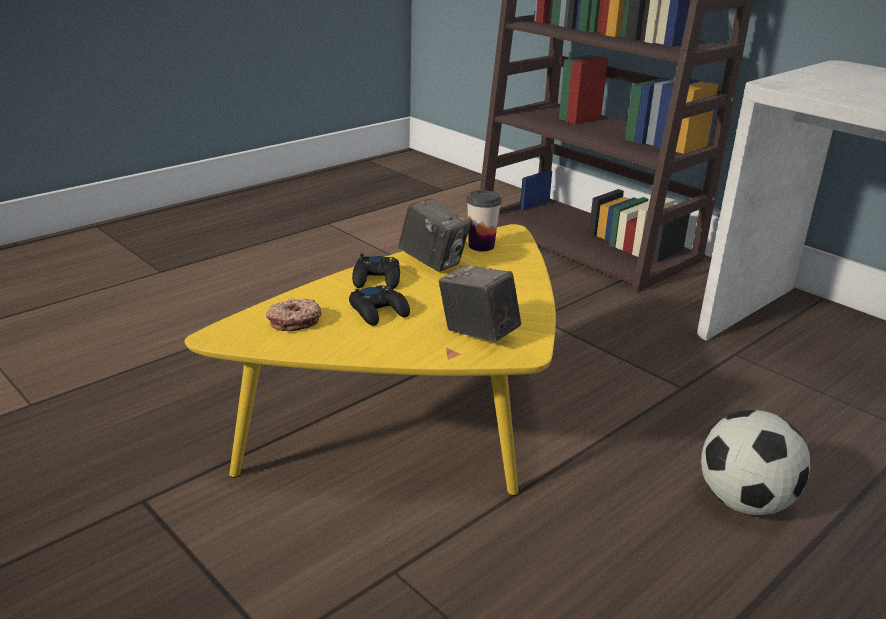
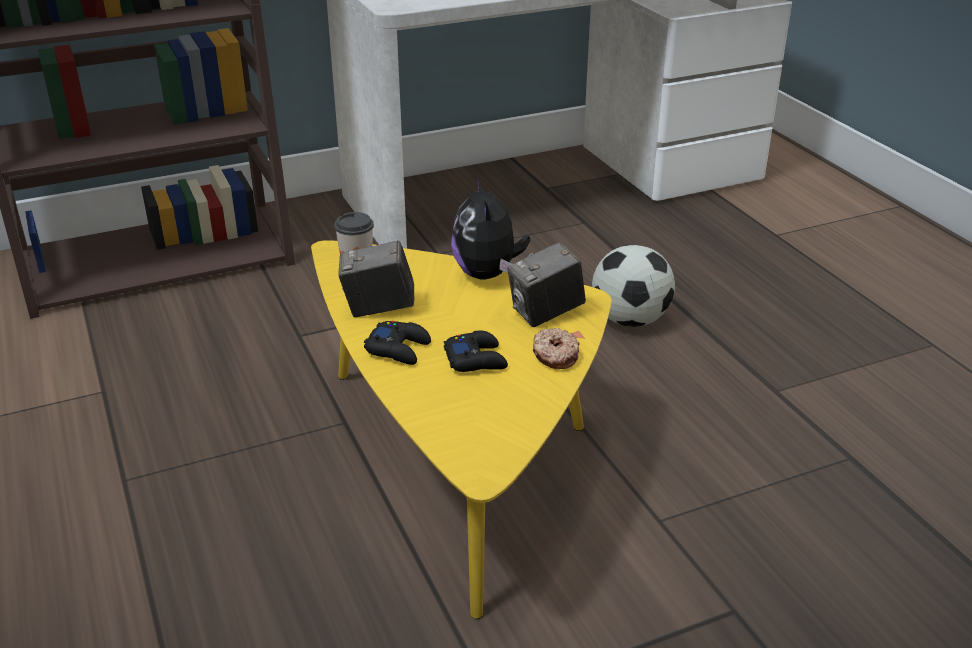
camera: 70 degrees left, 5 degrees up
donut [266,298,321,332] -> donut moved to [533,328,580,369]
camera [398,199,471,272] -> camera turned 150 degrees counterclockwise [338,240,414,318]
none -> plush toy [451,177,530,280]

